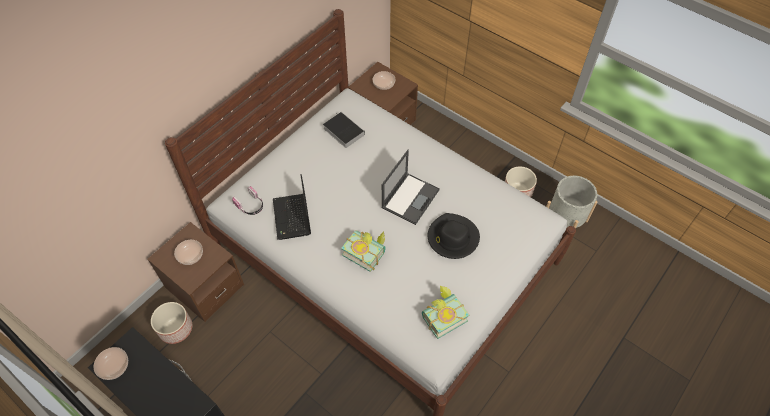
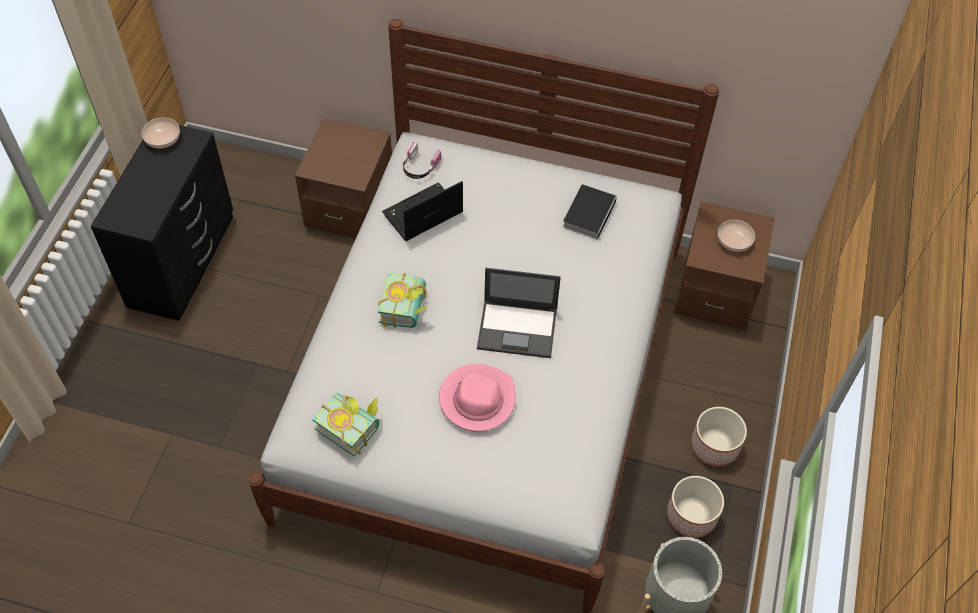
camera: 65 degrees right, 0 degrees up
planter [151,302,192,344] -> planter moved to [691,407,747,467]
bowl [174,240,203,265] -> none
black hat [428,213,480,259] -> pink hat [439,364,516,432]

